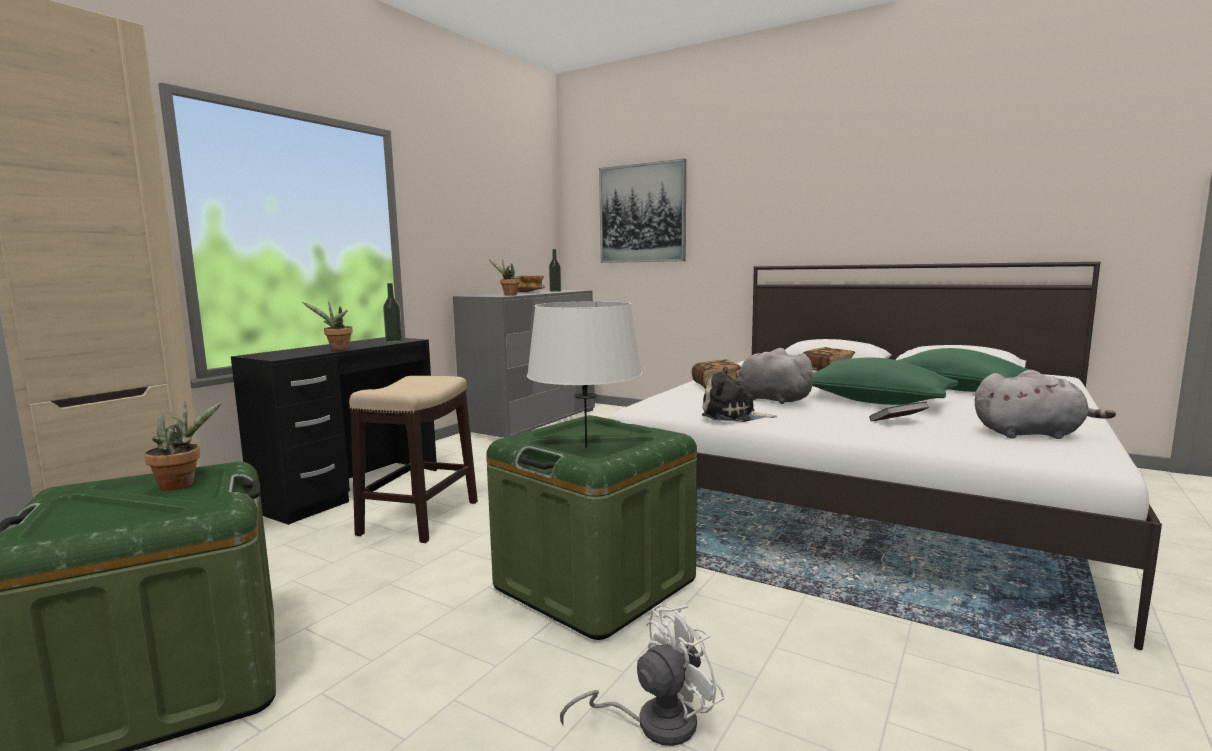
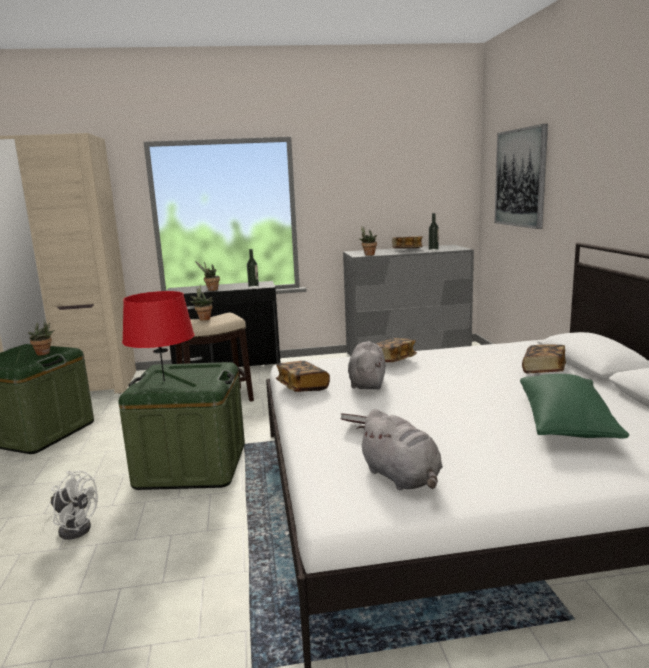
camera: 50 degrees right, 5 degrees up
white table lamp [527,301,642,448] -> red table lamp [122,291,195,382]
plush toy [702,367,777,422] -> book [276,361,330,392]
green pillow [812,357,959,405] -> none
none -> potted plant [190,285,213,321]

